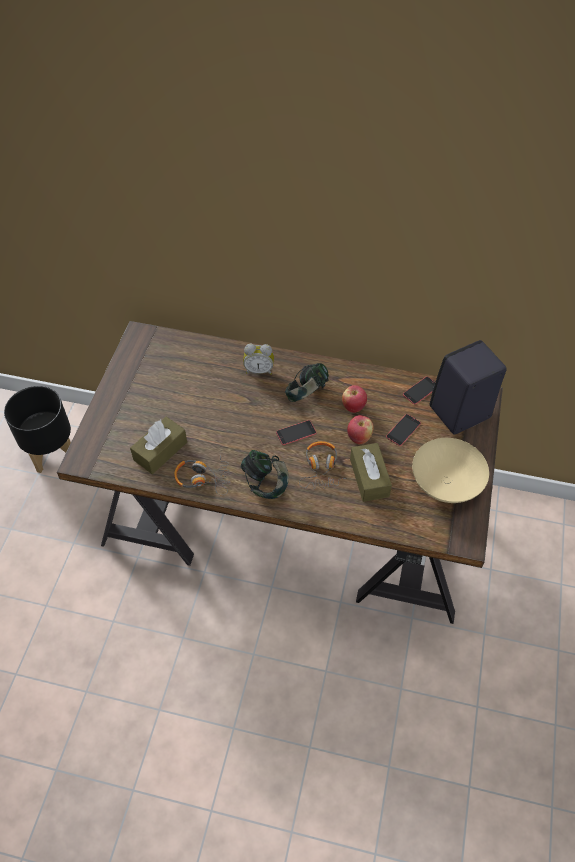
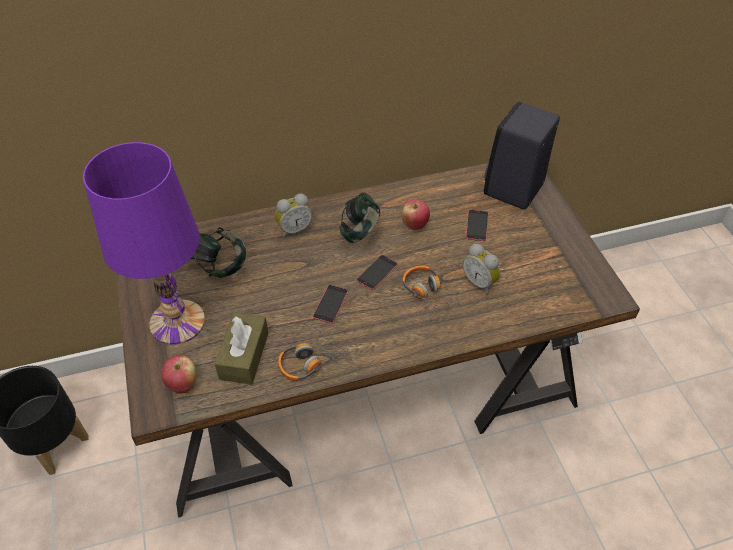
camera: 30 degrees left, 5 degrees down
headphones [241,450,289,499] -> headphones moved to [191,227,246,278]
apple [347,415,373,444] -> apple moved to [162,355,197,393]
brown tissue box [350,443,392,502] -> alarm clock [463,244,501,295]
phone [403,376,435,404] -> phone moved to [313,285,348,324]
beige bowl [412,438,489,503] -> none
none -> purple table lamp [83,142,205,345]

